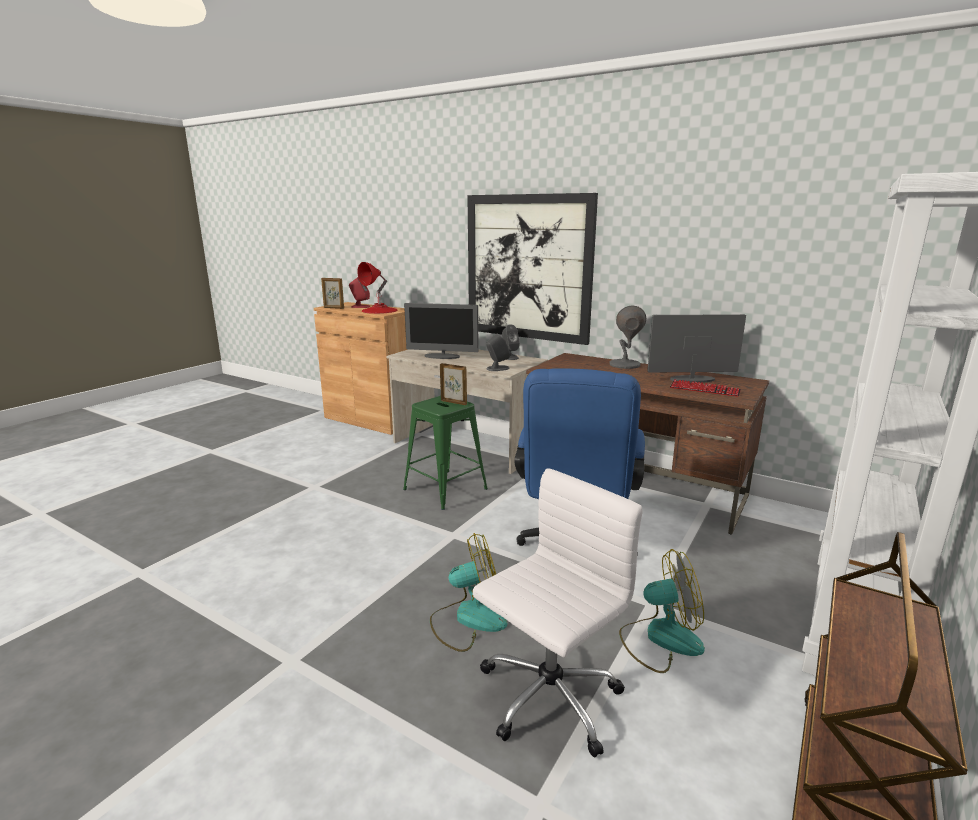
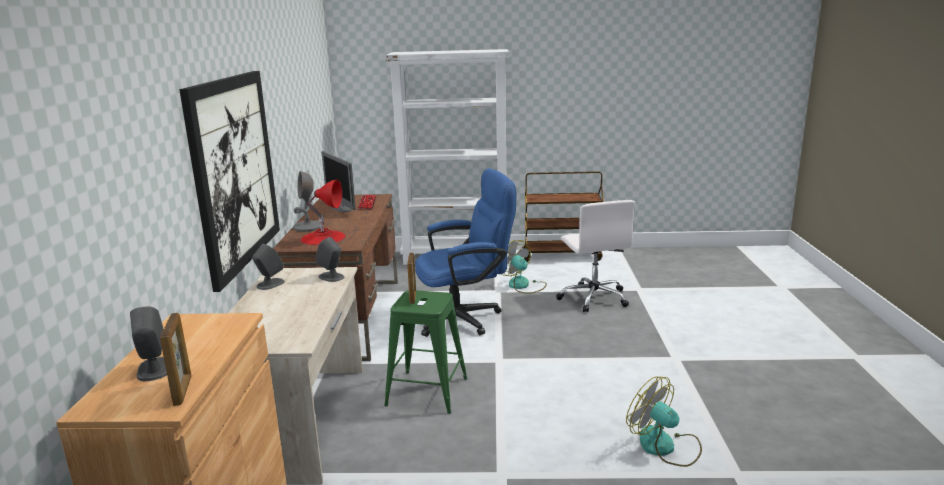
camera: 120 degrees left, 0 degrees up
red speaker [349,277,370,308] -> grey speaker [130,306,167,381]
red table lamp [357,262,398,314] -> red table lamp moved to [301,180,345,245]
monitor [404,303,478,359] -> none
fan [430,533,508,652] -> fan moved to [626,376,702,467]
white office chair [473,468,642,757] -> white office chair turned 120 degrees counterclockwise [556,200,635,312]

